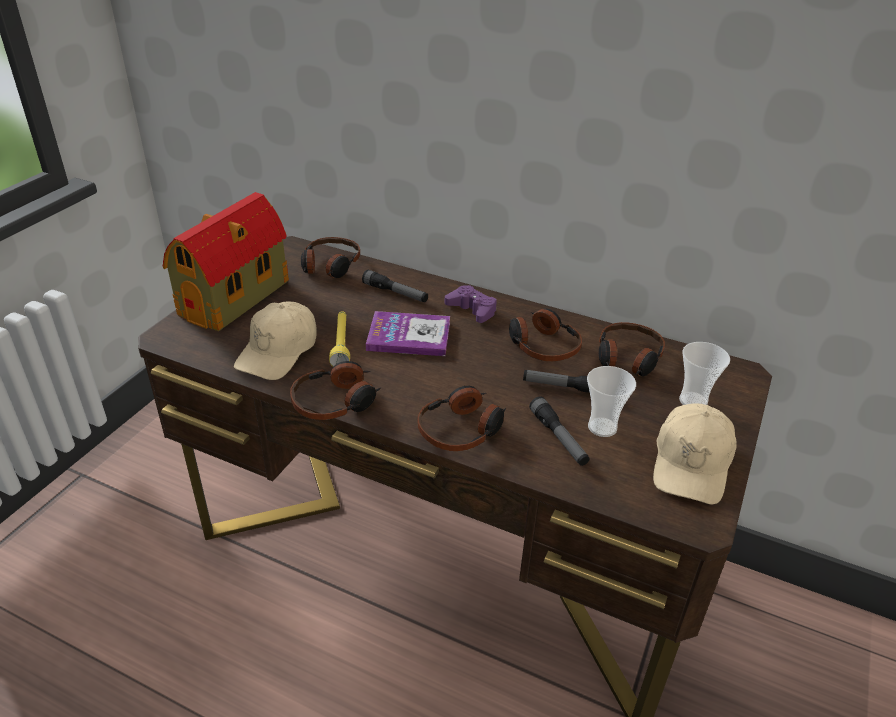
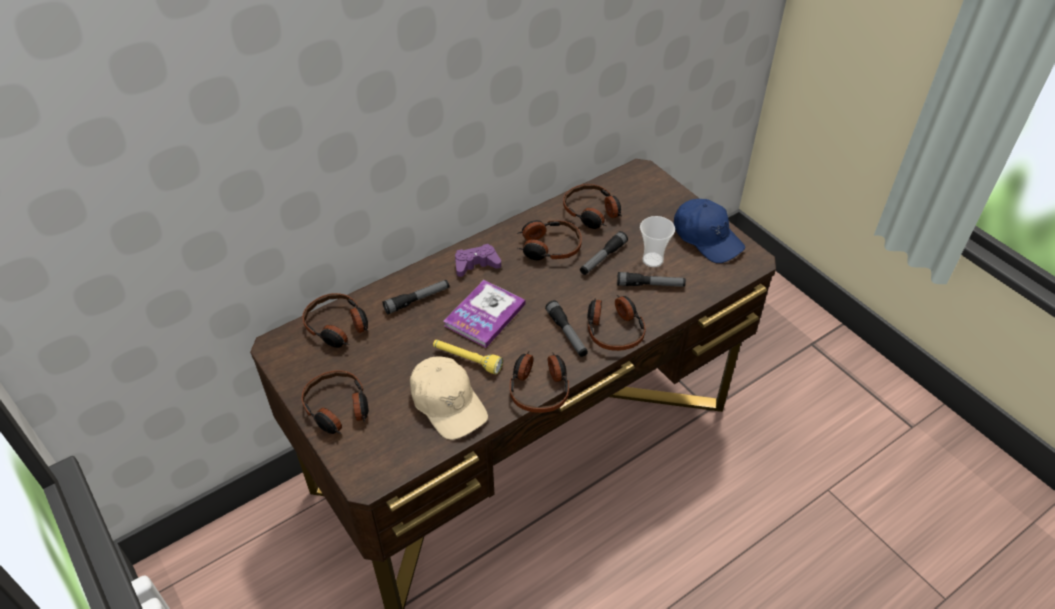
camera: 60 degrees left, 10 degrees up
toy house [163,192,289,331] -> headphones [301,370,369,434]
beige cap [653,403,737,505] -> blue cap [674,199,745,263]
cup [679,342,730,405] -> none
none -> flashlight [545,300,588,357]

